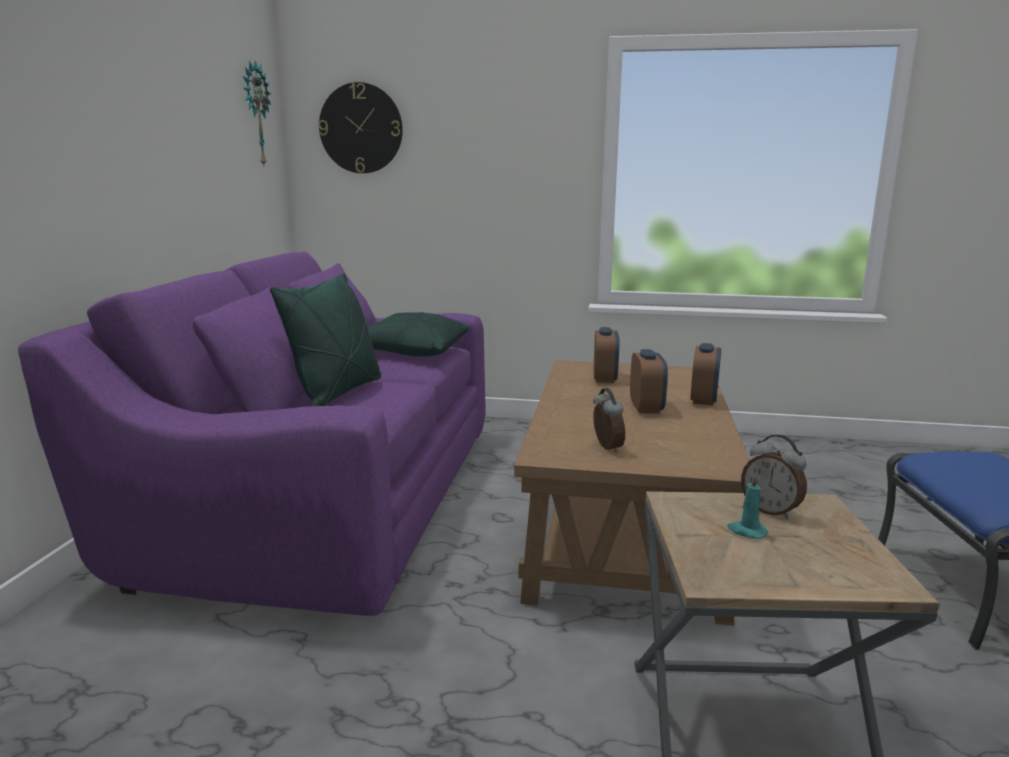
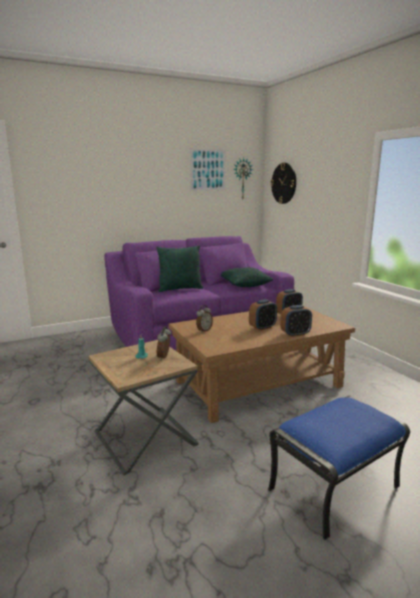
camera: 55 degrees right, 0 degrees up
none -> picture [189,148,226,191]

